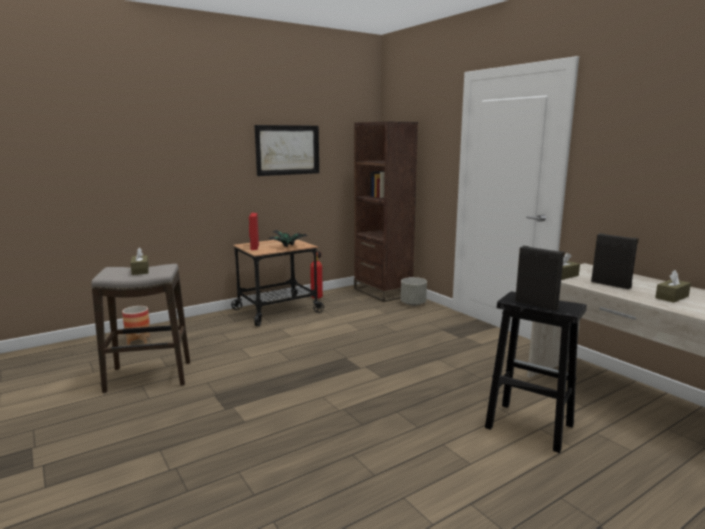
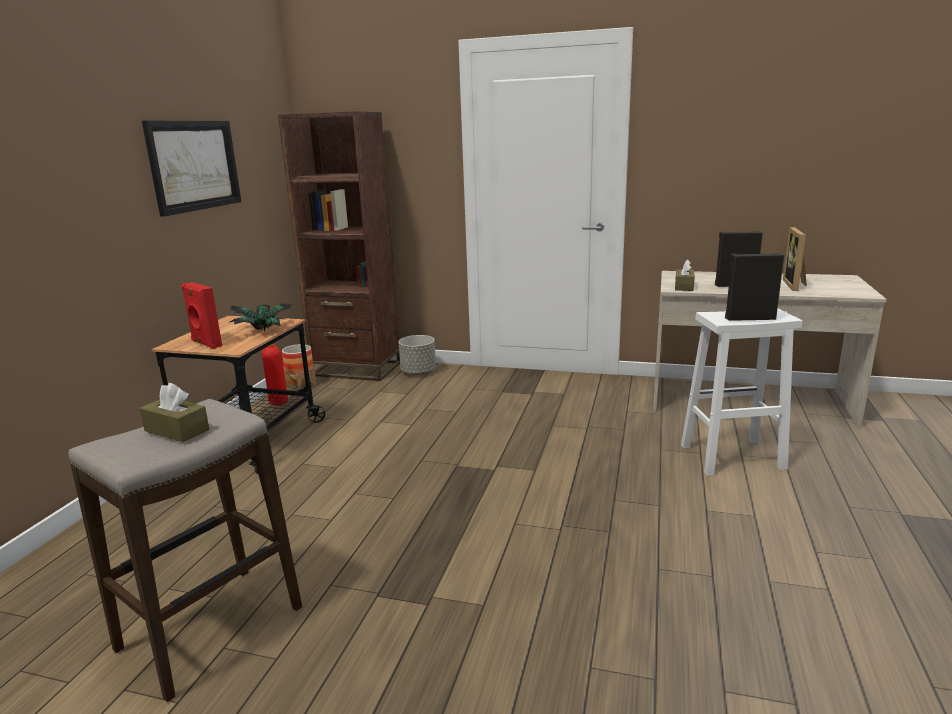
camera: 40 degrees left, 5 degrees up
planter [122,306,150,345] -> planter moved to [282,344,316,390]
black stool [485,291,587,453] -> white stool [681,309,802,476]
brown tissue box [655,270,691,303] -> picture frame [783,227,807,291]

